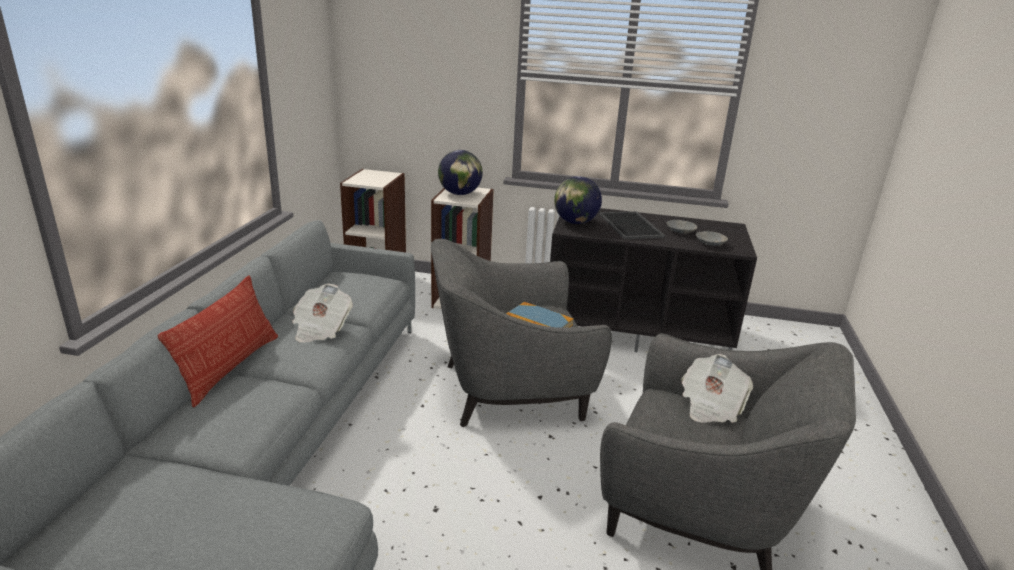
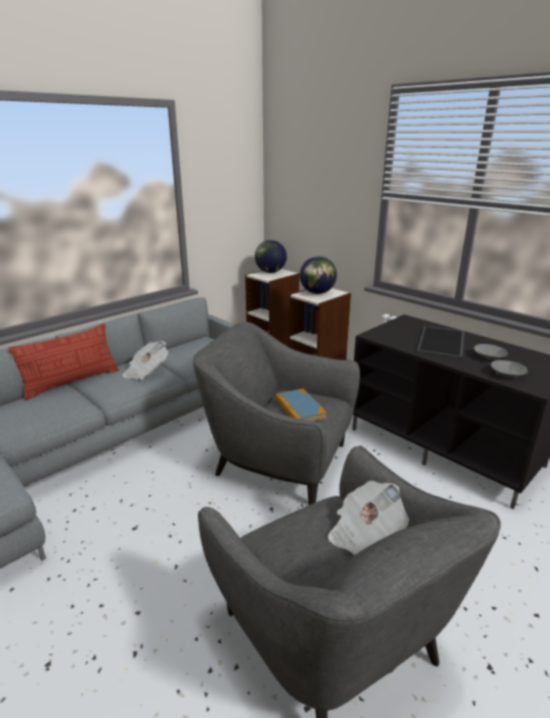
camera: 35 degrees right, 0 degrees up
globe [554,176,602,224] -> globe moved to [255,240,287,273]

